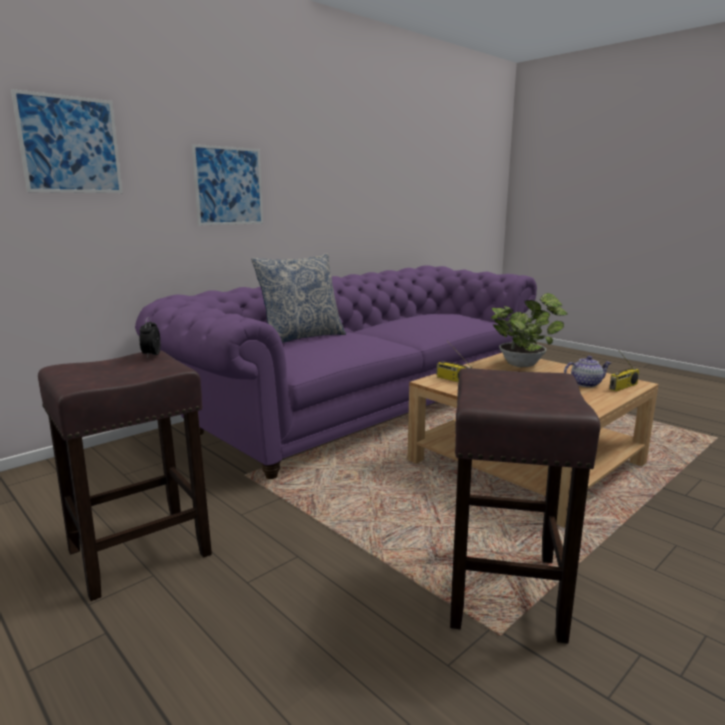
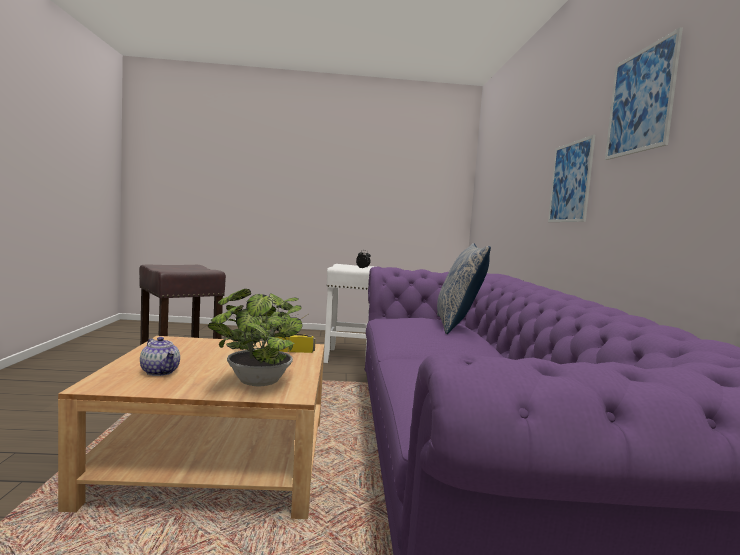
camera: 130 degrees right, 10 degrees down
picture [11,89,123,193] -> picture moved to [605,27,683,160]
brown stool [38,350,212,601] -> white stool [324,264,376,363]
teapot [564,356,611,387] -> teapot turned 75 degrees counterclockwise [140,337,180,376]
radio [609,350,639,392] -> none

